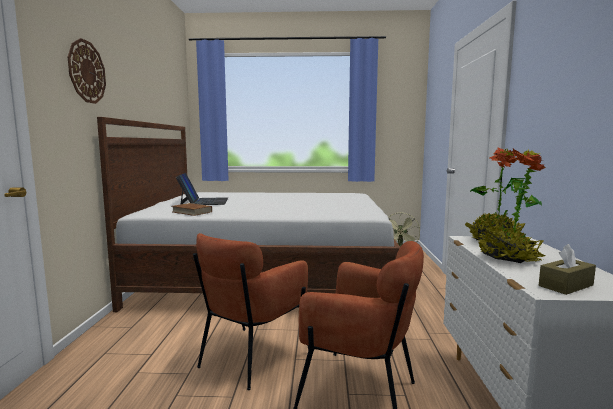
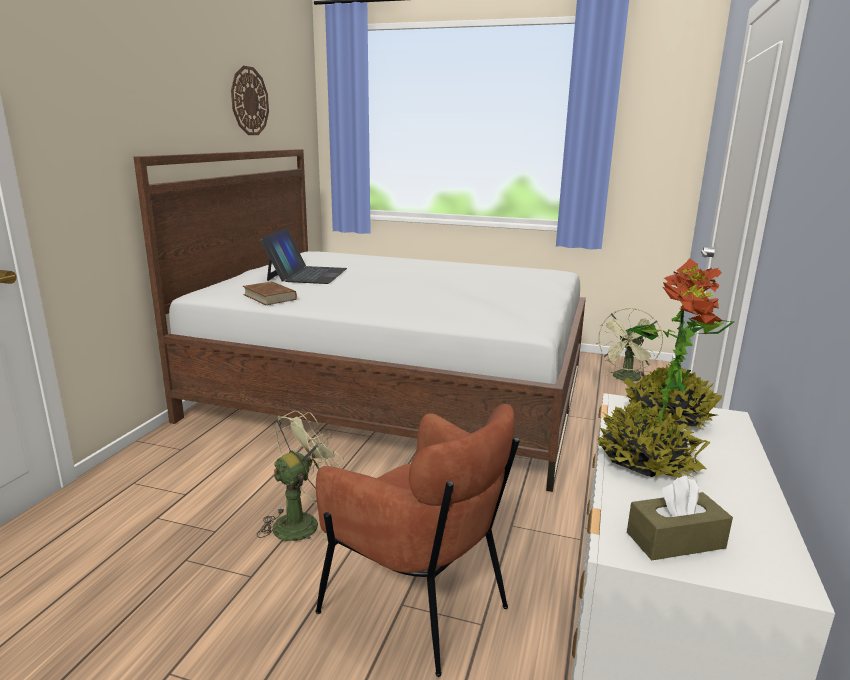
camera: 15 degrees right, 10 degrees up
wall clock [68,38,106,104] -> wall clock moved to [231,66,269,135]
brown armchair [193,233,309,390] -> green fan [257,411,344,541]

